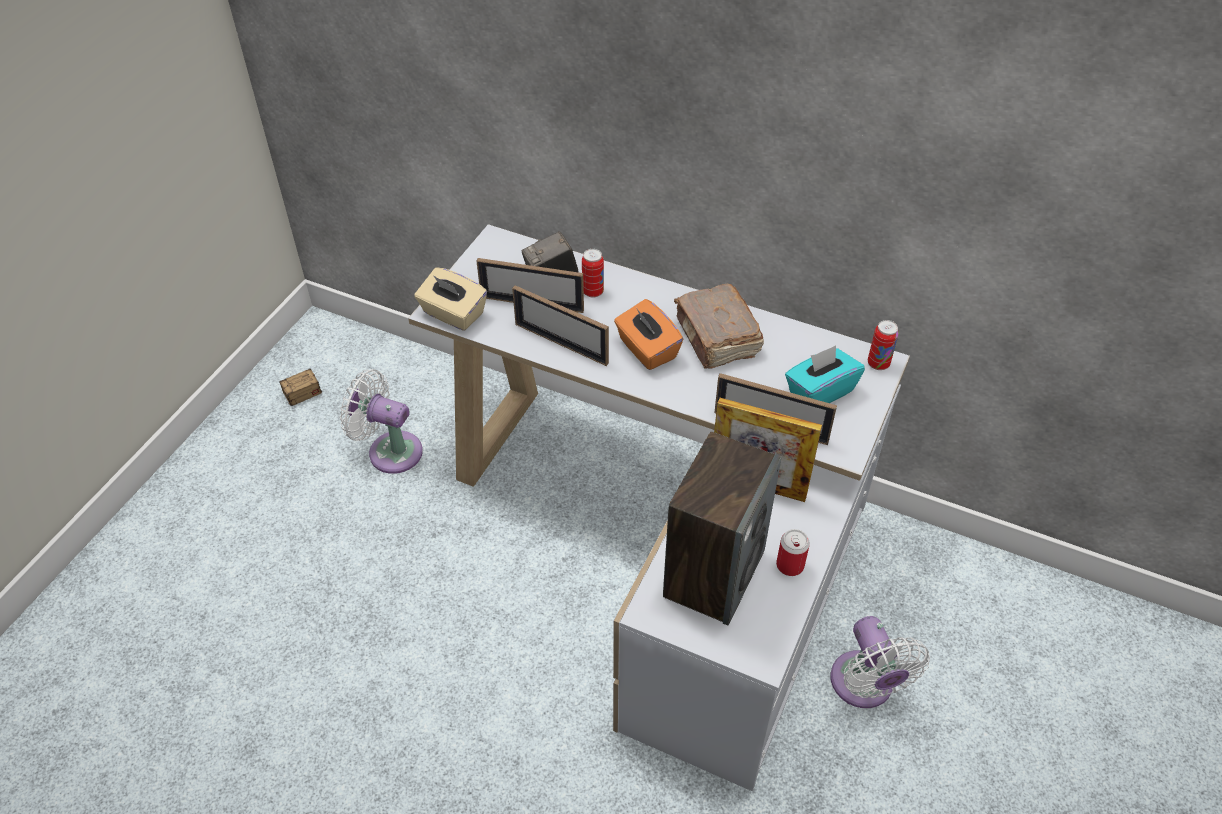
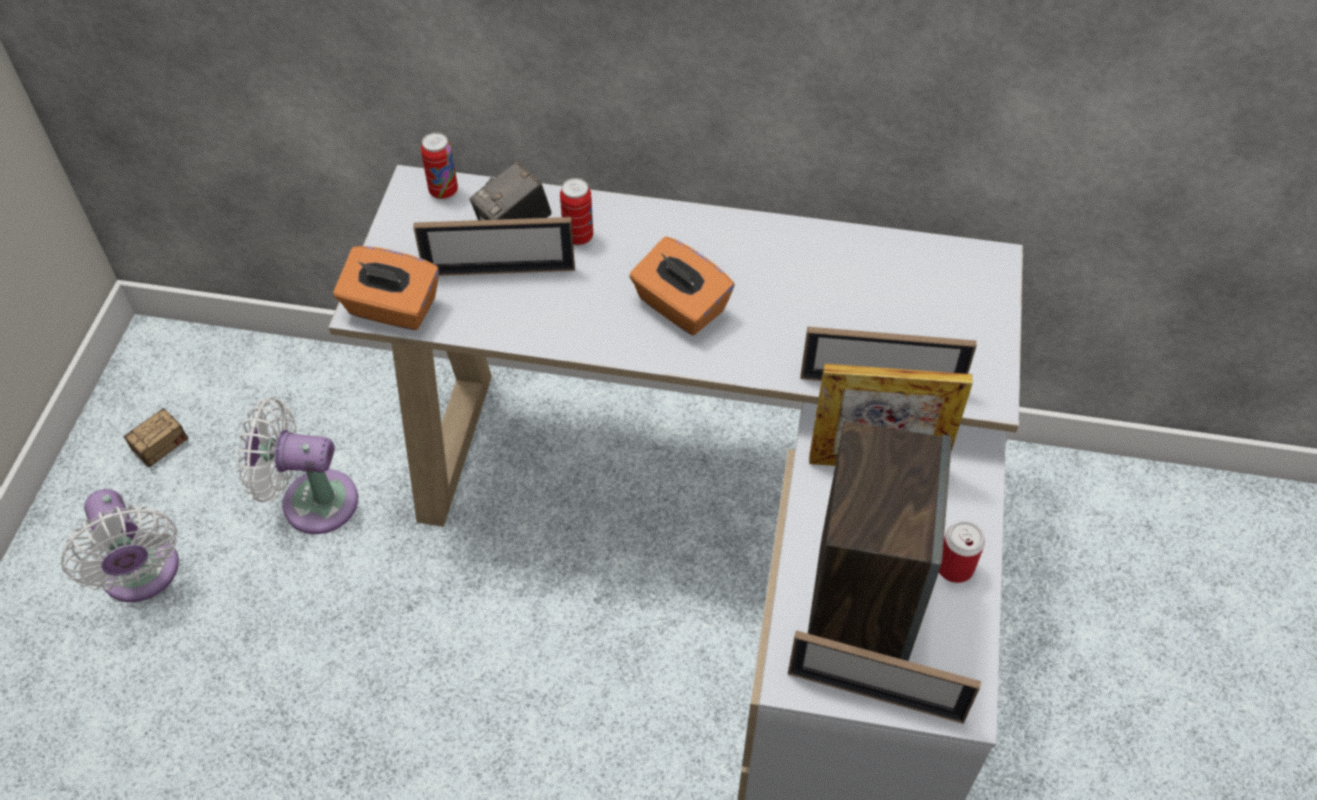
camera: 15 degrees left, 5 degrees up
beige tissue box [414,268,487,331] -> orange tissue box [333,246,439,330]
picture frame [512,285,609,366] -> picture frame moved to [788,630,981,724]
brown book [674,284,764,369] -> none
turquoise tissue box [785,345,865,403] -> none
white fan [830,616,930,708] -> white fan moved to [61,489,179,602]
can [868,320,899,370] -> can moved to [421,132,458,199]

